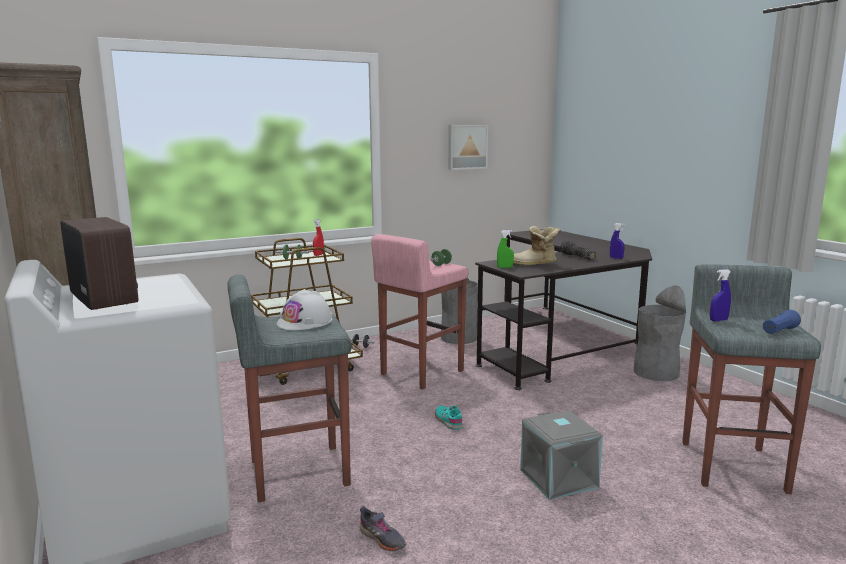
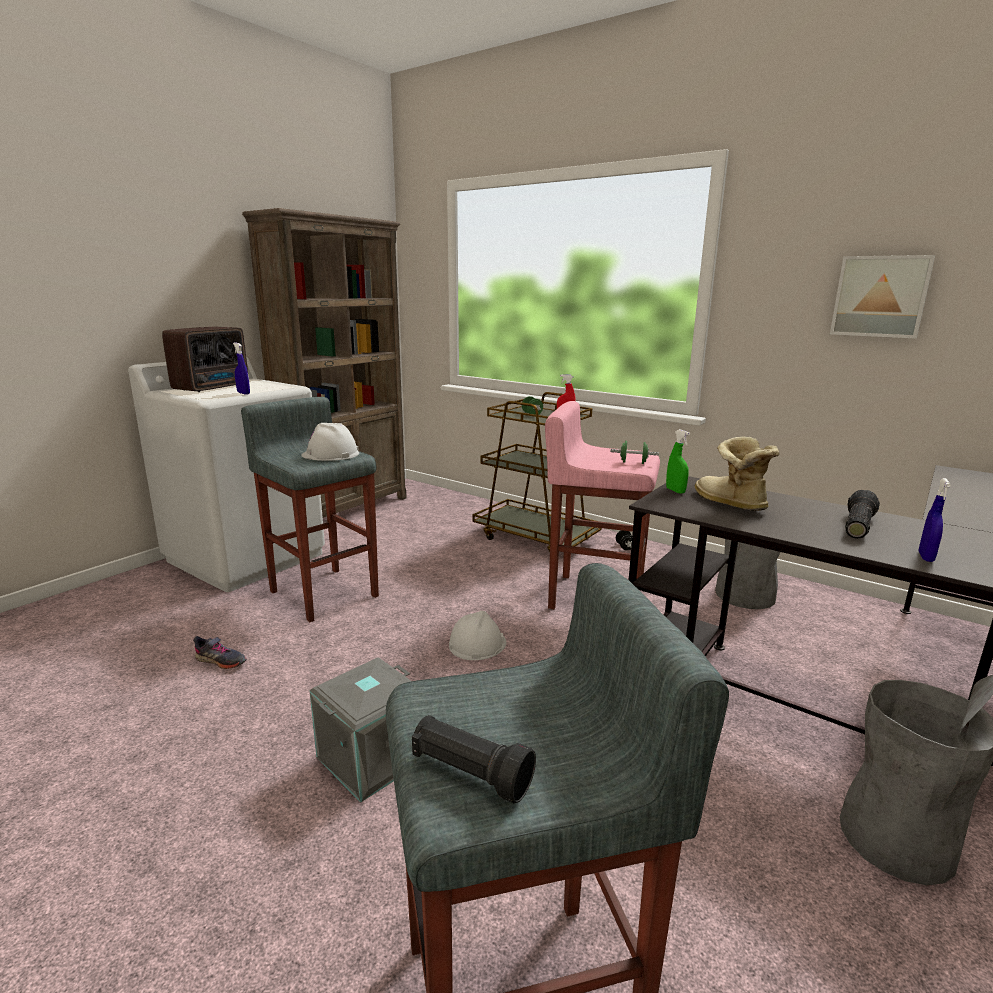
camera: 65 degrees right, 5 degrees up
grey shoe [360,506,406,551] -> grey shoe turned 90 degrees counterclockwise [193,636,247,669]
turquoise shoe [435,406,463,430] -> white hard hat [449,611,506,660]
blue spray bottle [710,269,731,321] -> blue spray bottle moved to [233,342,250,395]
blue flashlight [763,310,801,334] -> black flashlight [412,715,536,803]

